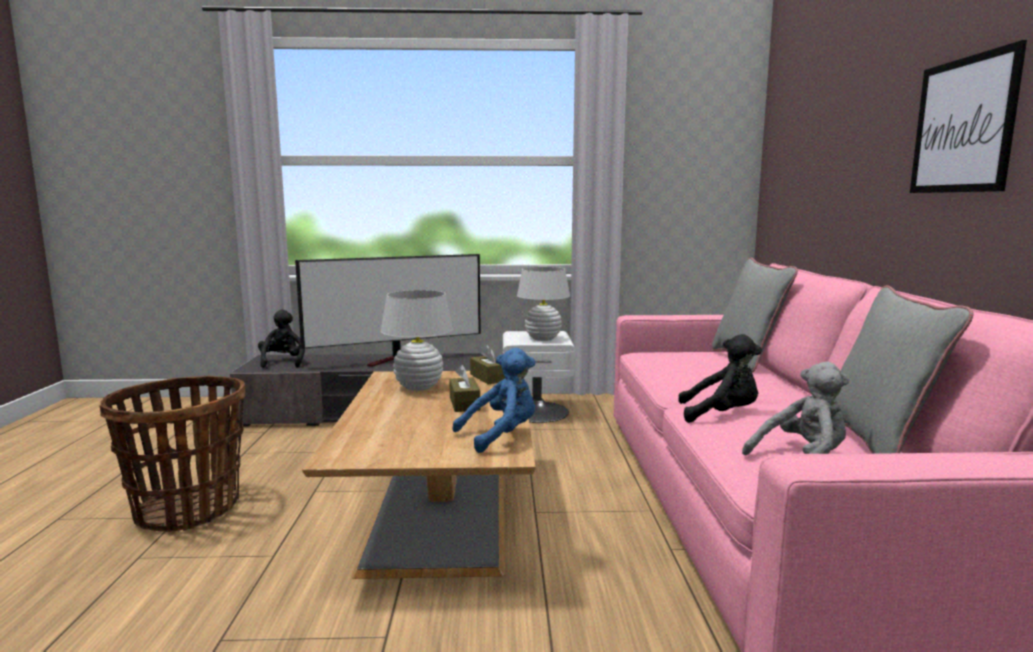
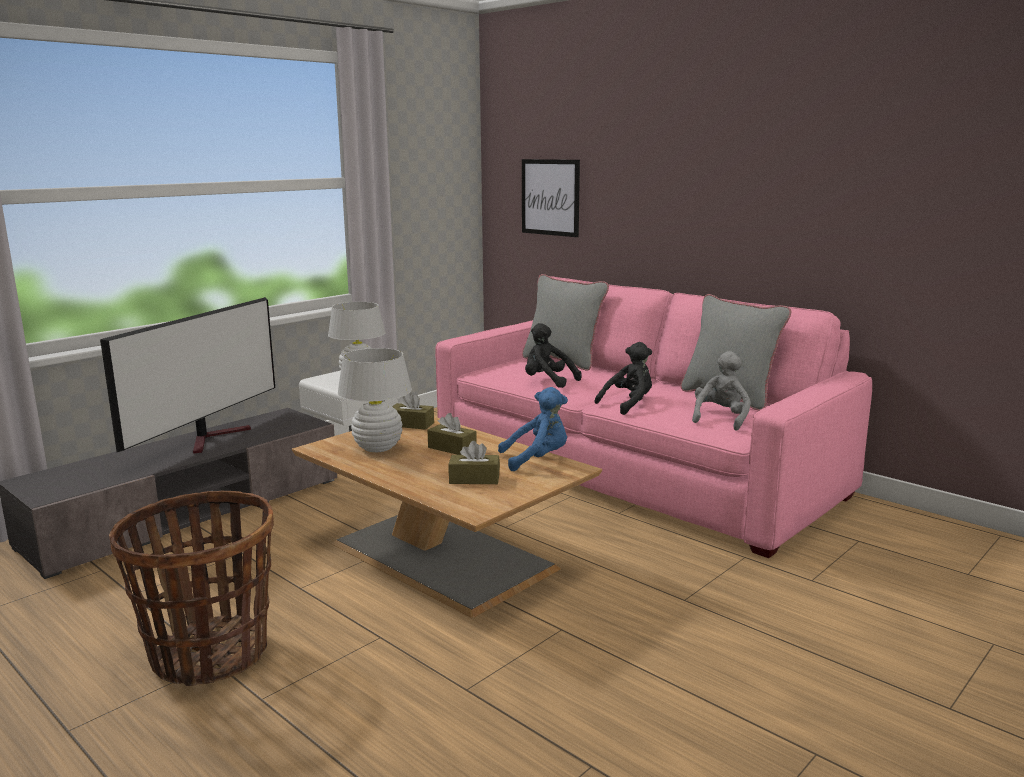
camera: 45 degrees left, 5 degrees up
black plush toy [258,310,305,368] -> black plush toy moved to [525,323,582,388]
blue plush toy [452,348,535,453] -> blue plush toy turned 60 degrees clockwise [498,387,568,471]
picture [910,40,1027,193] -> picture moved to [522,159,580,237]
none -> brown tissue box [448,441,500,484]

